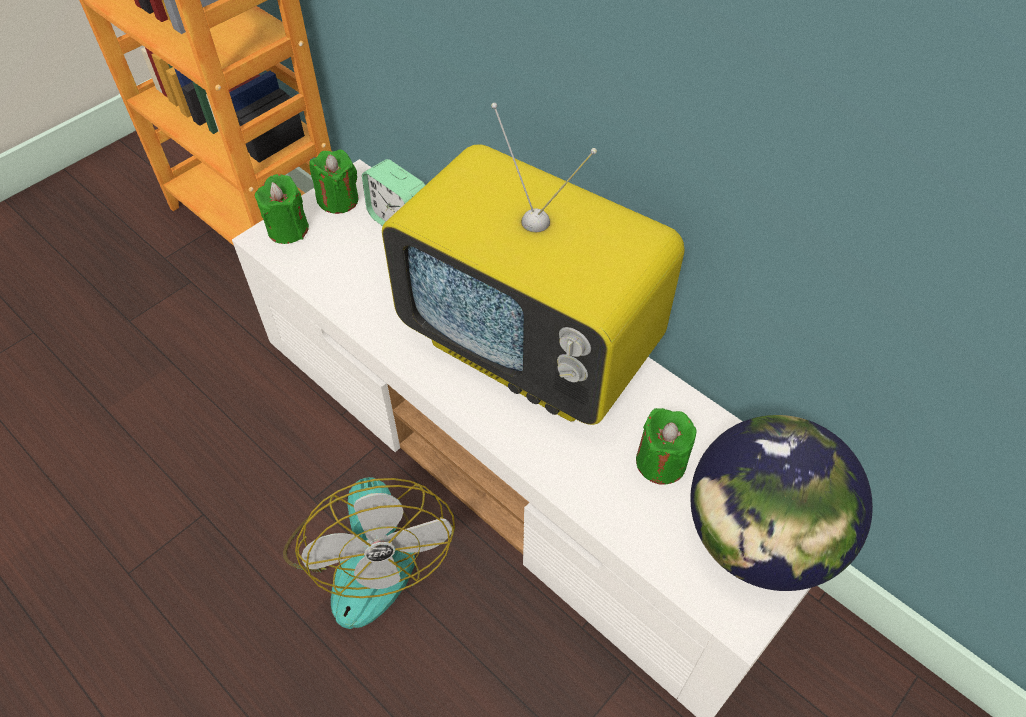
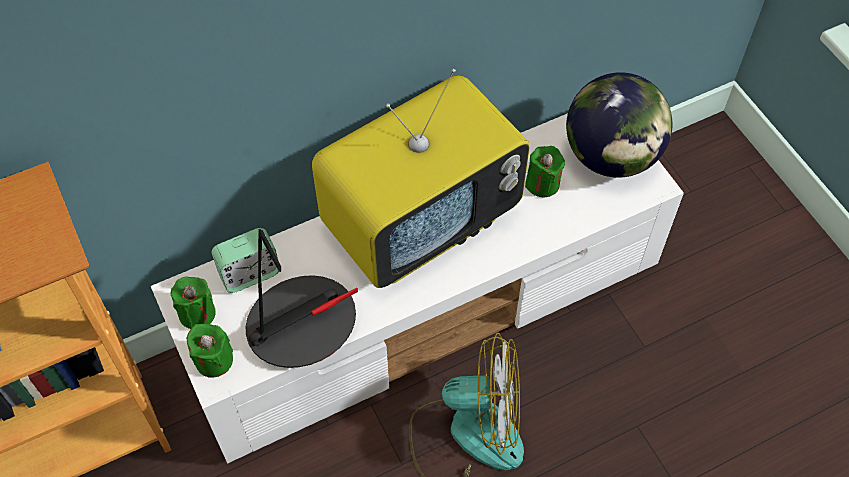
camera: 70 degrees left, 5 degrees up
none -> table lamp [246,229,358,368]

